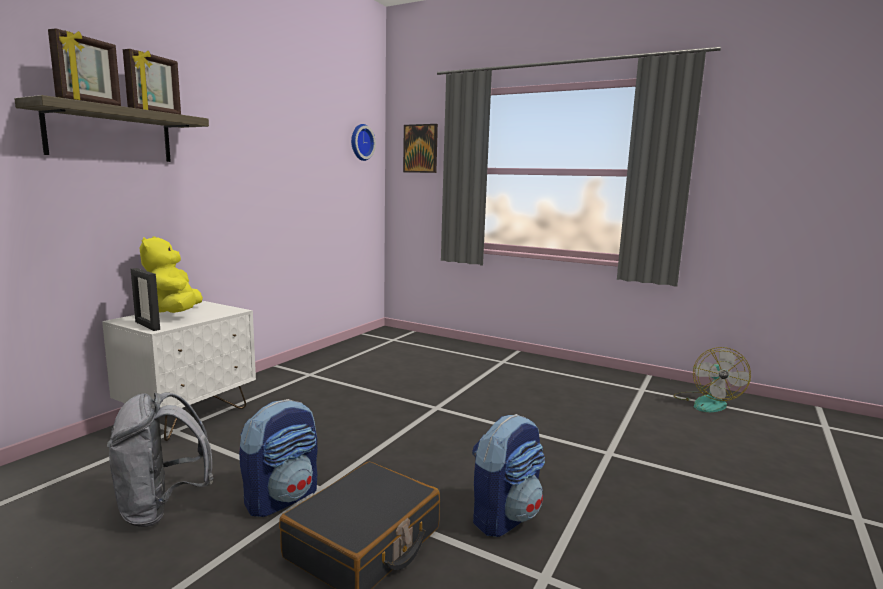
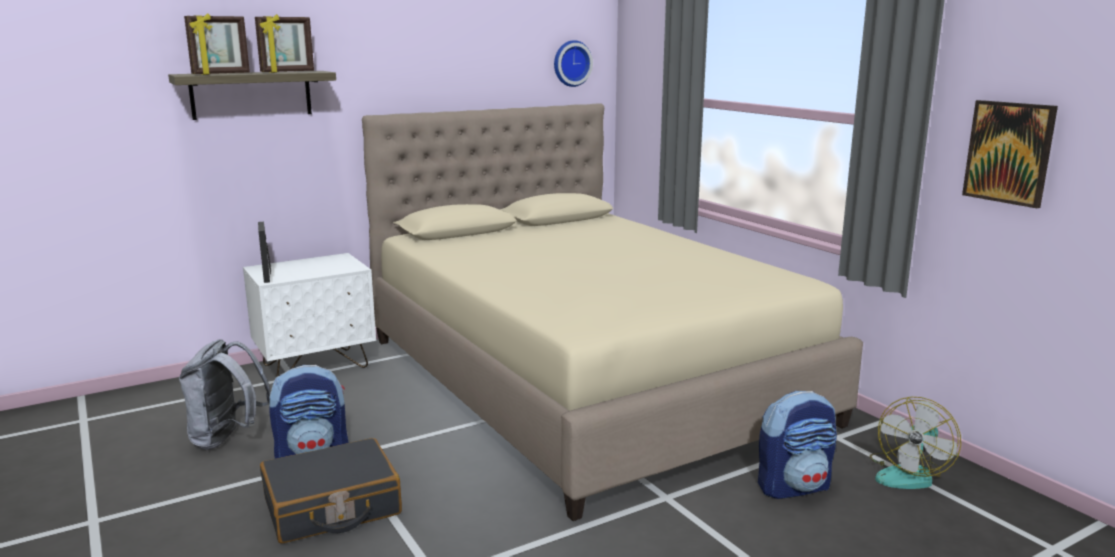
camera: 30 degrees right, 5 degrees up
yellow plush toy [139,236,203,313] -> none
picture [403,124,438,173] -> picture moved to [962,100,1058,208]
backpack [472,414,545,537] -> backpack moved to [758,391,837,499]
none -> beige bed [362,103,863,521]

